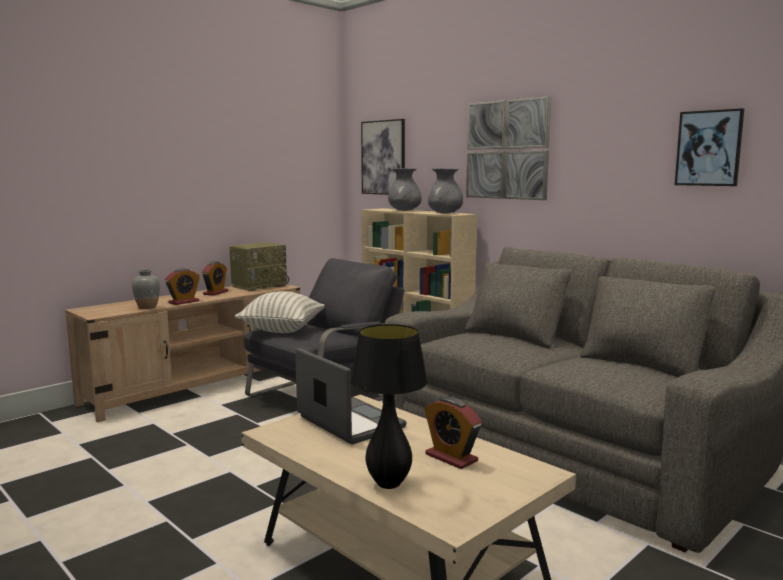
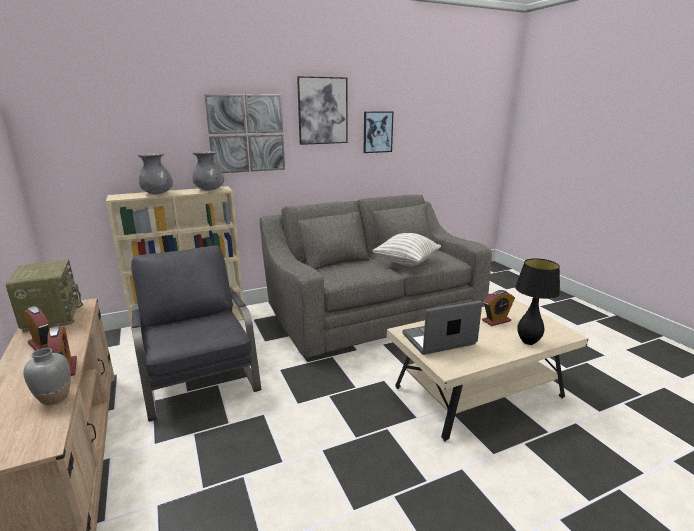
camera: 70 degrees left, 10 degrees up
pillow [234,291,325,333] -> pillow moved to [372,233,441,266]
picture [361,119,405,195] -> picture moved to [297,76,347,145]

